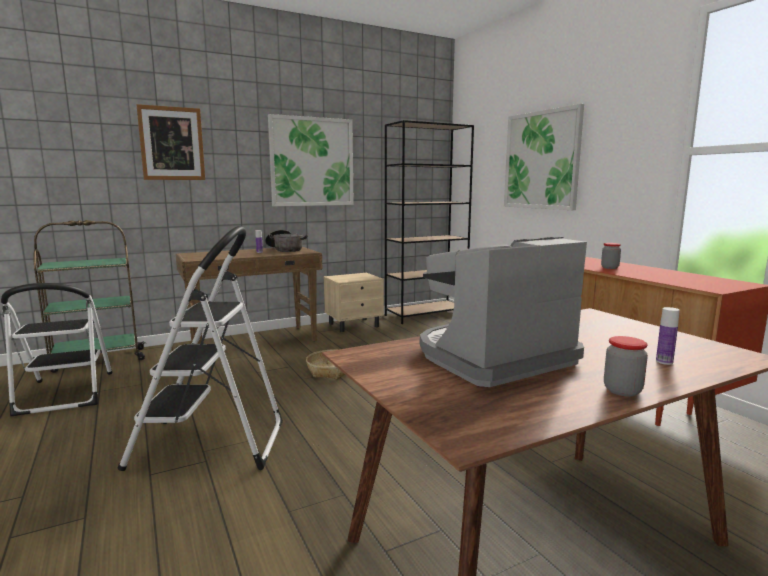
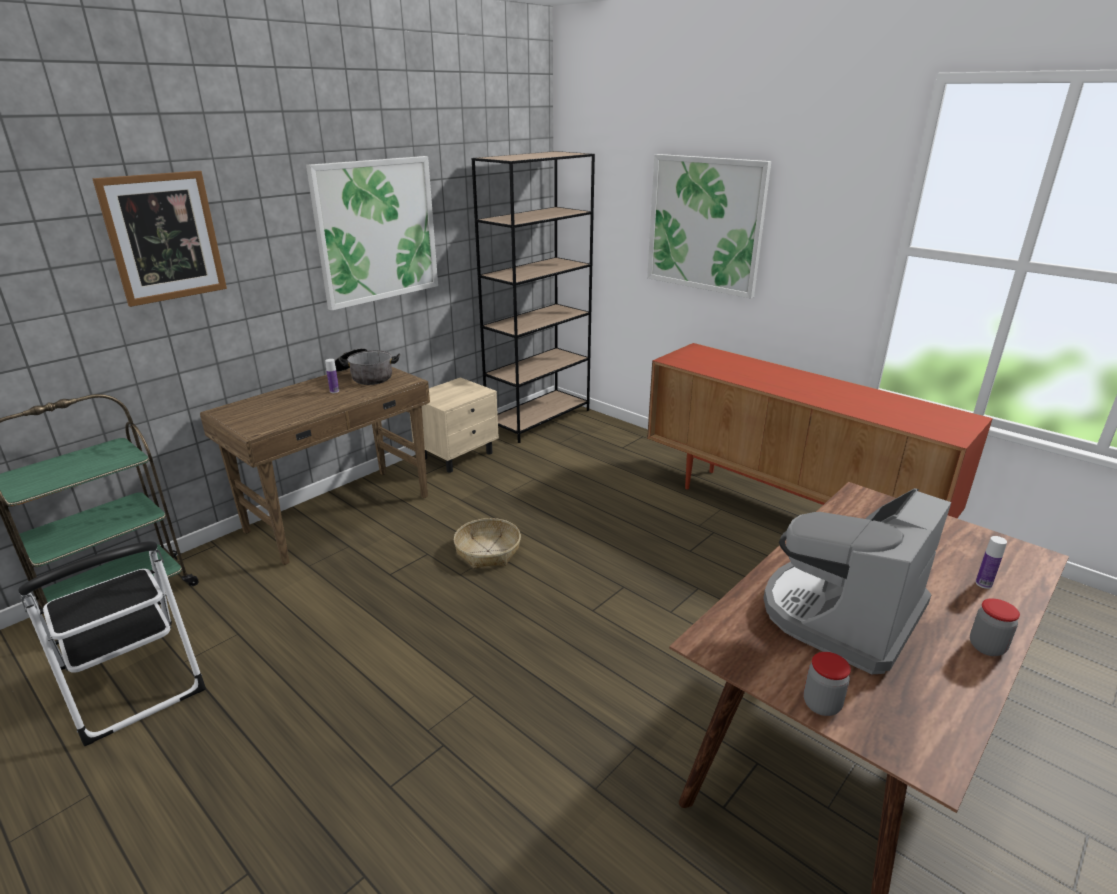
camera: 20 degrees left, 15 degrees up
step ladder [118,226,283,471] -> none
jar [601,243,621,269] -> jar moved to [803,652,851,716]

